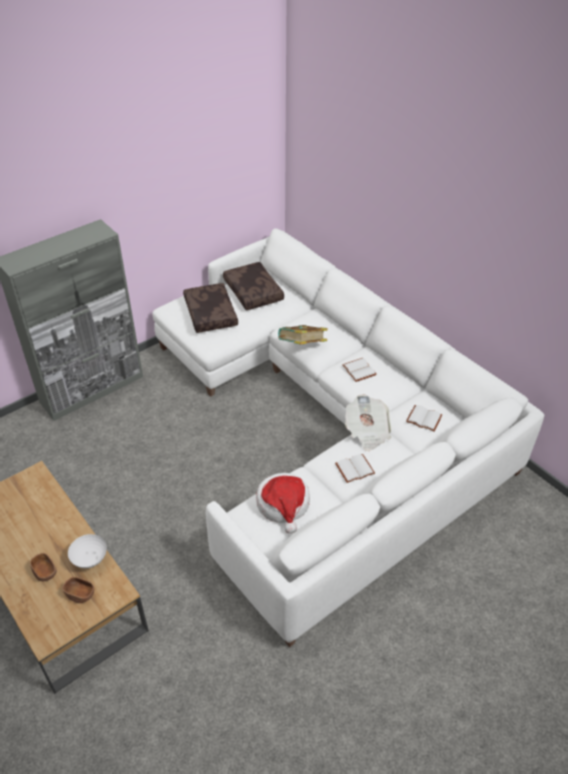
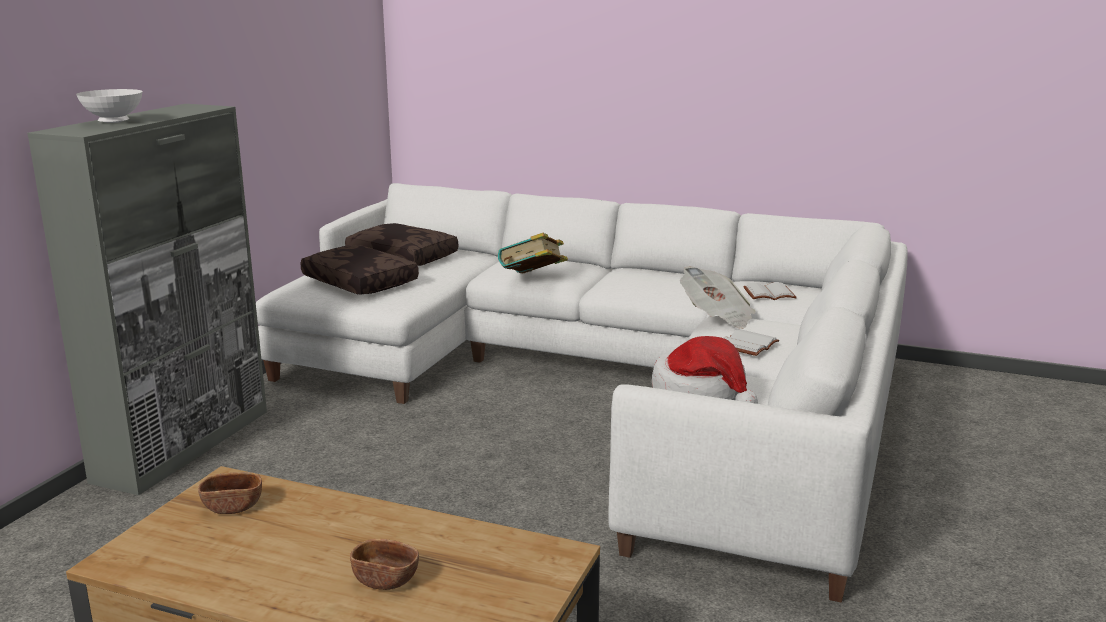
camera: 30 degrees left, 25 degrees down
brown bowl [62,577,94,603] -> brown bowl moved to [198,472,262,514]
white bowl [68,534,107,568] -> white bowl moved to [76,89,143,123]
white book [342,358,377,382] -> none

